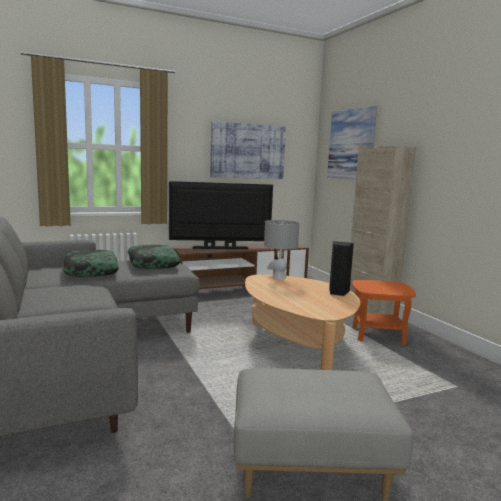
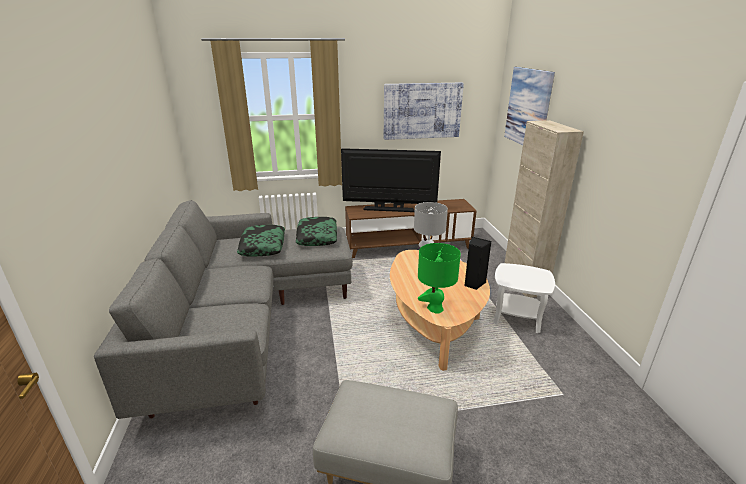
camera: 15 degrees right, 15 degrees up
orange side table [352,280,416,345] -> white side table [493,263,555,333]
none -> green table lamp [418,243,461,314]

